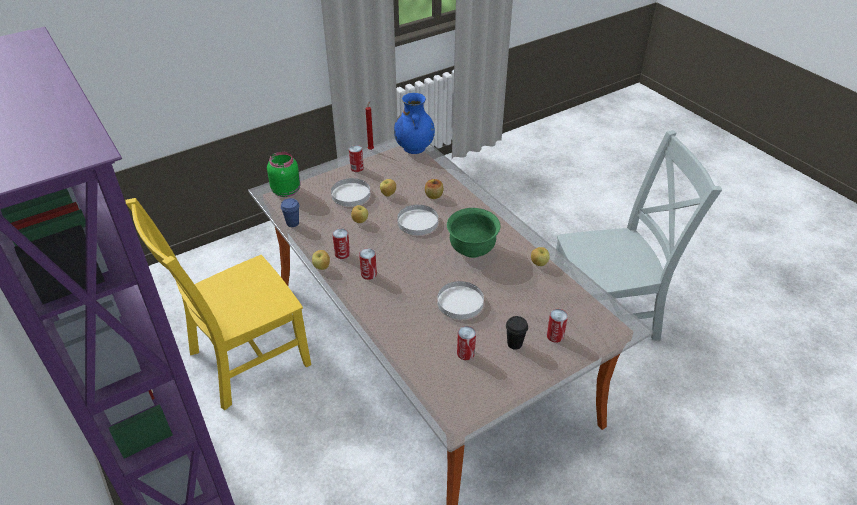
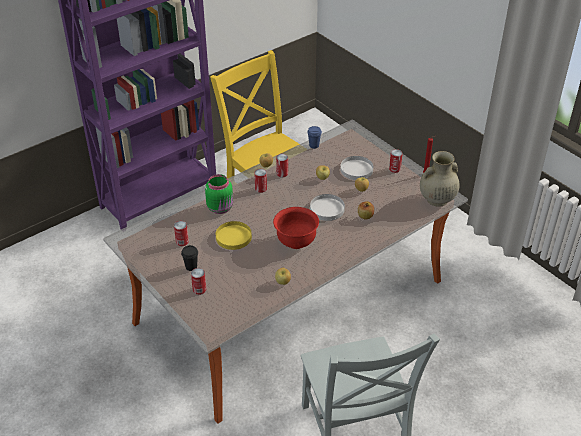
camera: 85 degrees right, 0 degrees up
green jar [267,152,301,197] -> green jar moved to [205,174,233,214]
blue vase [394,93,435,154] -> beige vase [420,151,460,207]
white plate [437,281,484,319] -> yellow plate [216,221,252,250]
green bowl [447,208,500,258] -> red bowl [273,207,319,249]

